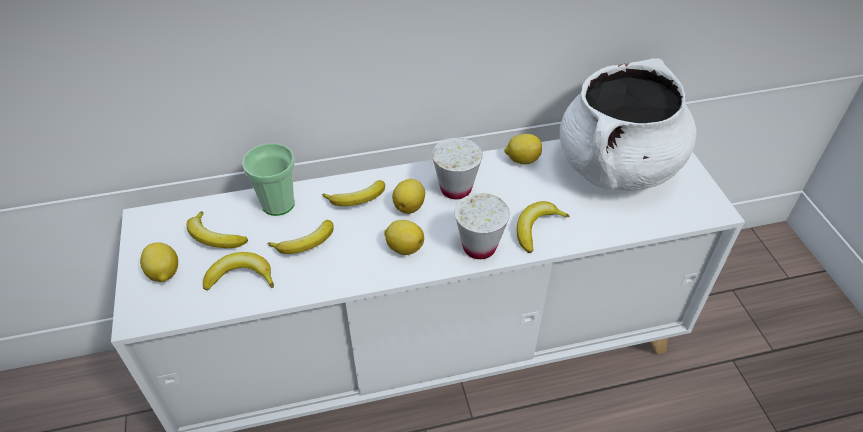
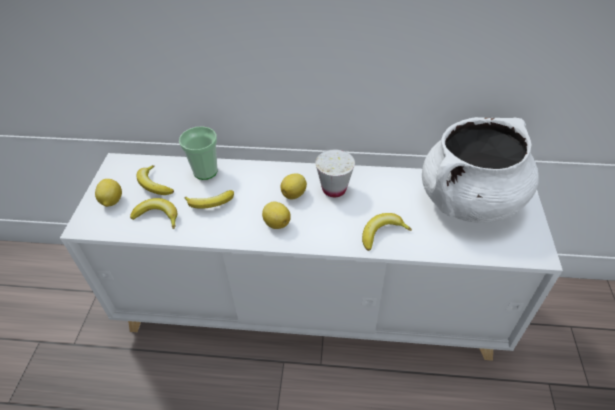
camera: 20 degrees right, 0 degrees up
banana [322,180,385,206] -> none
white cup [455,193,510,259] -> none
lemon [504,134,542,164] -> none

